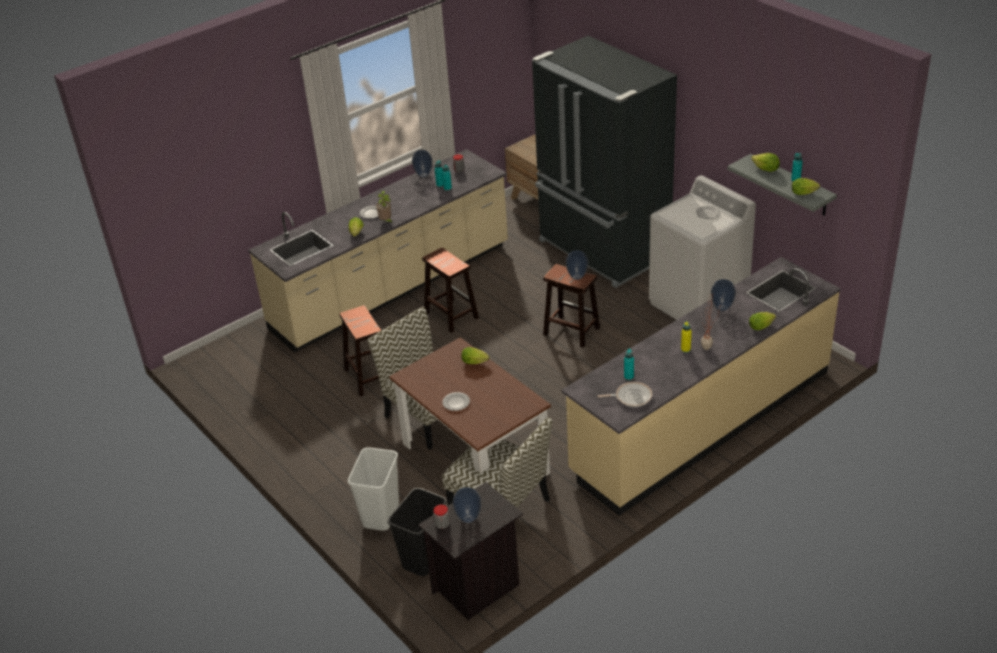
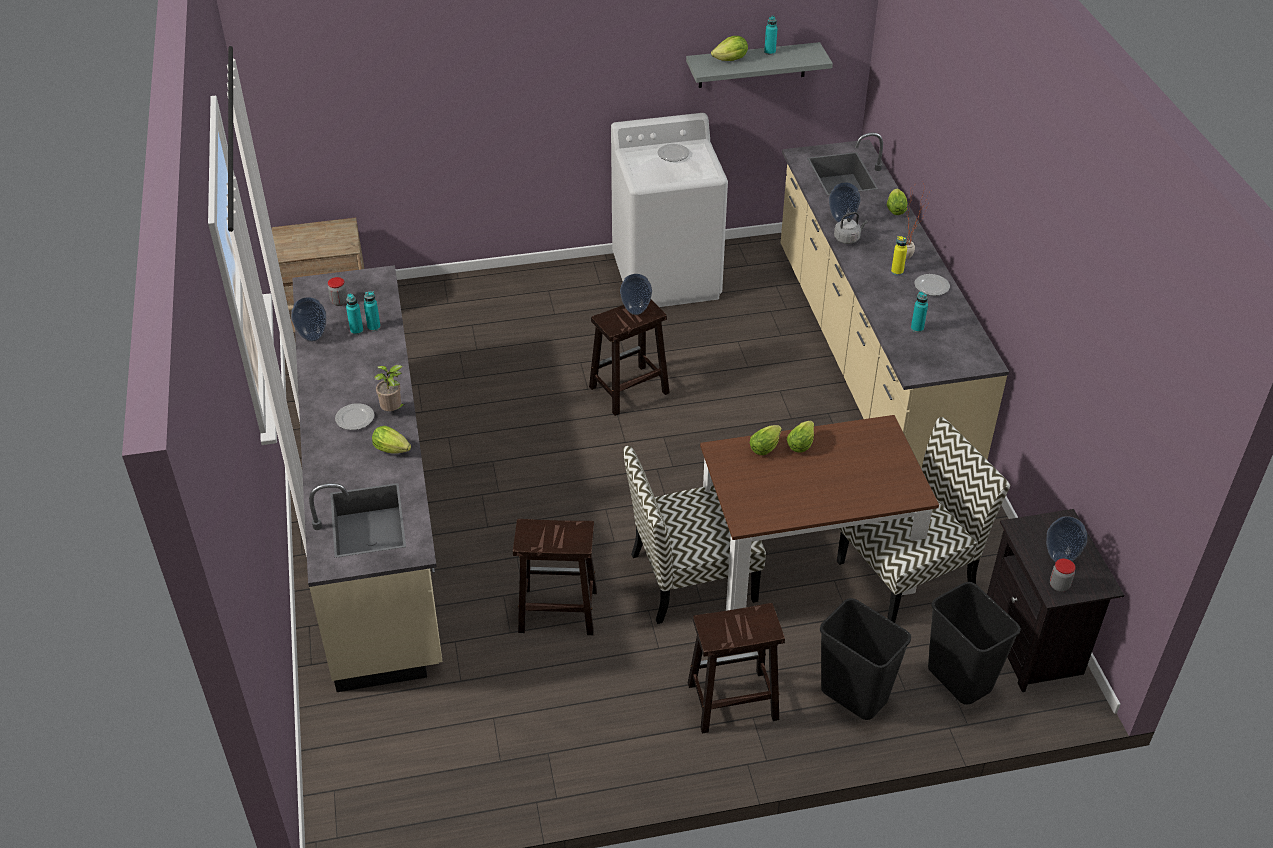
camera: 65 degrees left, 5 degrees up
white trash can [348,447,399,531] -> black trash can [820,598,911,720]
brown stool [422,247,479,333] -> brown stool moved to [688,603,785,734]
plate [442,392,470,411] -> plate moved to [915,274,950,296]
black fridge [532,36,677,288] -> none
frying pan [597,382,653,407] -> none
lettuce [792,178,820,195] -> lettuce moved to [787,420,814,453]
none -> grey kettle [834,212,868,244]

